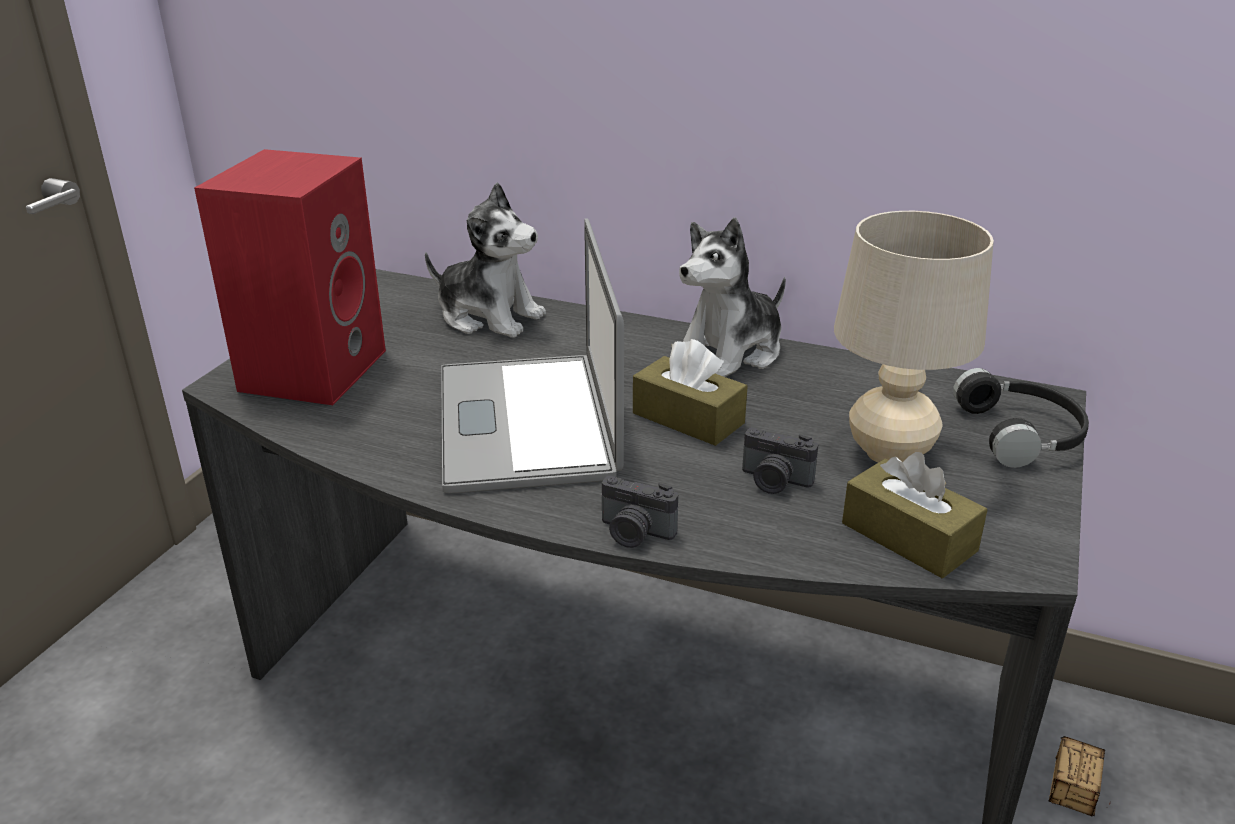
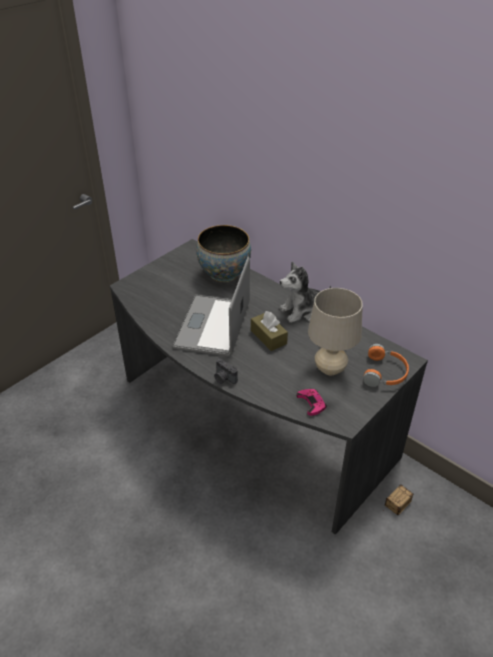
camera: 20 degrees right, 10 degrees up
red speaker [194,149,386,405] -> none
plush toy [425,182,546,338] -> bowl [196,225,251,282]
camera [742,428,818,494] -> none
brown tissue box [842,452,987,578] -> pink game controller [297,389,327,416]
black headphones [953,368,1089,468] -> orange headphones [363,344,409,387]

